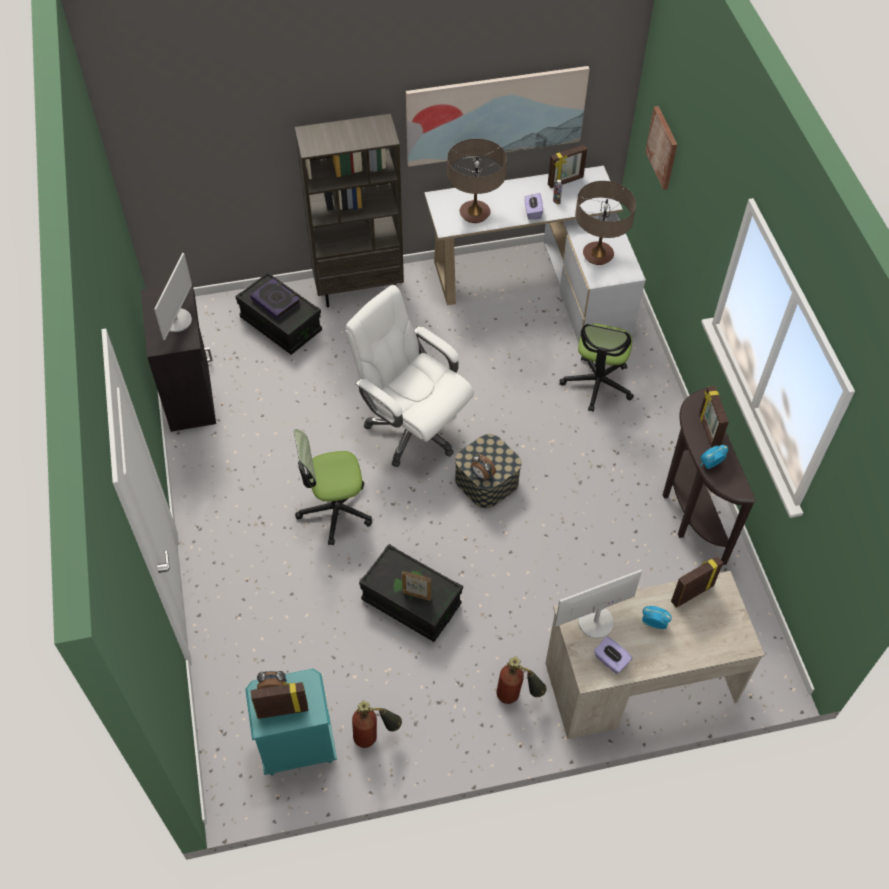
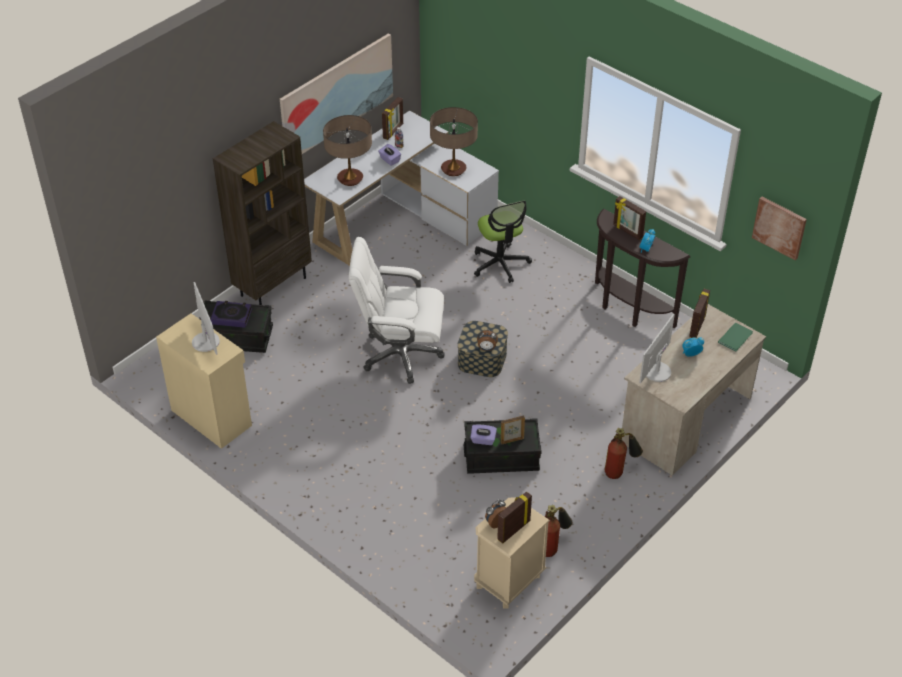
camera: 35 degrees left, 10 degrees down
black cabinet [141,285,216,432] -> beige cabinet [156,313,252,449]
turquoise nightstand [245,669,337,776] -> beige nightstand [474,497,550,609]
office chair [294,429,372,545] -> none
purple tissue box [594,636,632,674] -> purple tissue box moved to [470,424,497,445]
picture [645,106,677,190] -> picture moved to [752,197,807,260]
none -> green book [718,323,753,352]

